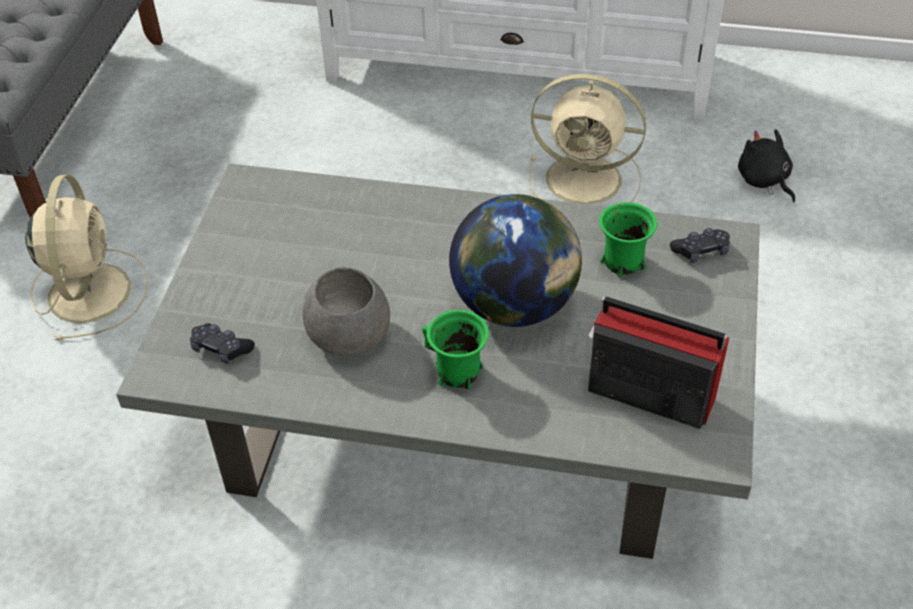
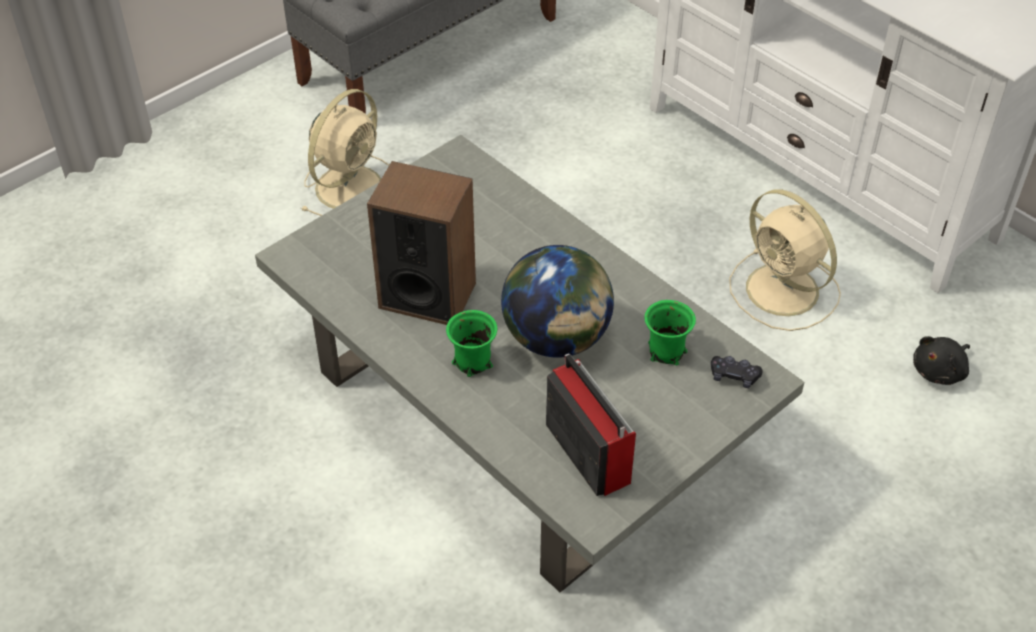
camera: 35 degrees right, 0 degrees up
black game controller [190,323,255,364] -> none
grey bowl [302,267,390,356] -> speaker [367,161,476,325]
black plush toy [738,129,795,202] -> black plush toy turned 135 degrees counterclockwise [913,336,970,385]

